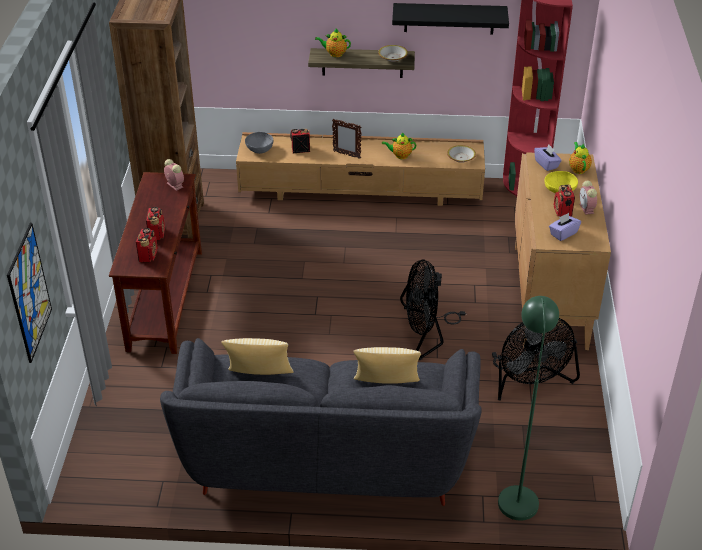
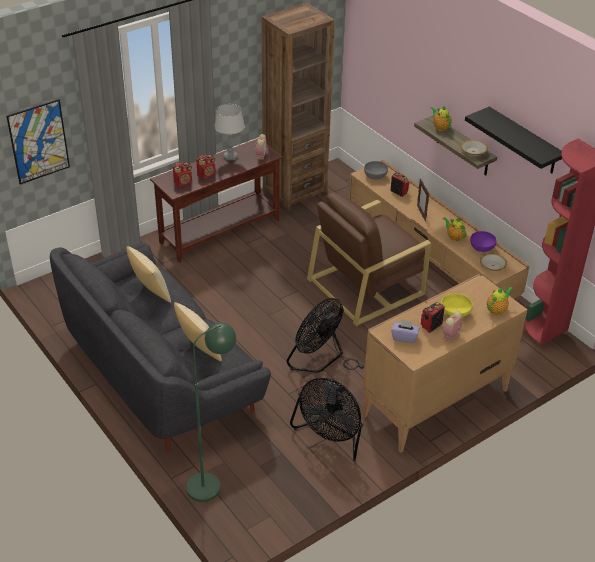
camera: 50 degrees right, 0 degrees up
purple tissue box [534,144,562,171] -> none
none -> grey table lamp [214,104,245,160]
none -> brown armchair [307,192,431,326]
none -> purple bowl [470,231,497,252]

